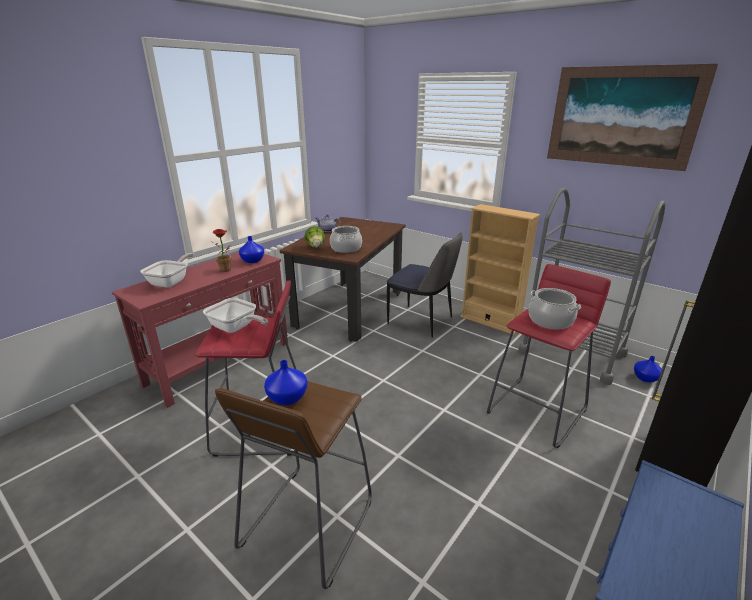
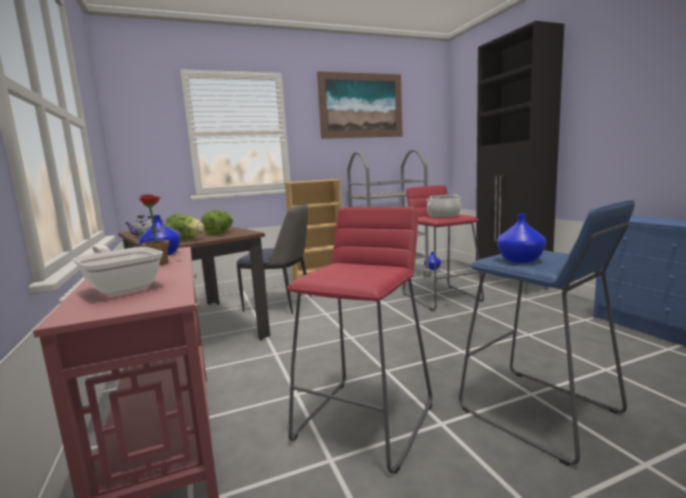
camera: 60 degrees left, 15 degrees down
frying pan [203,298,268,333] -> none
brown stool [215,381,372,589] -> blue stool [459,200,635,466]
cooking pot [330,226,362,253] -> lettuce [201,210,233,235]
chair [387,232,463,338] -> chair turned 45 degrees clockwise [236,204,311,314]

